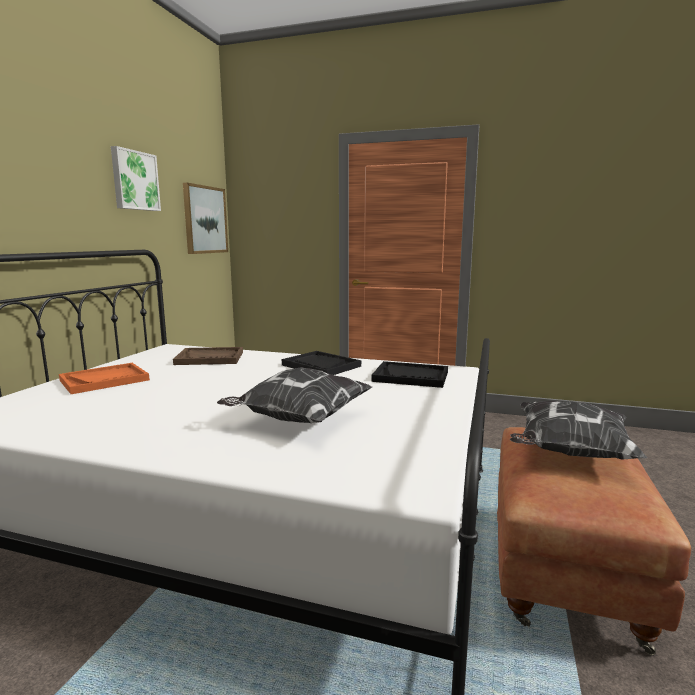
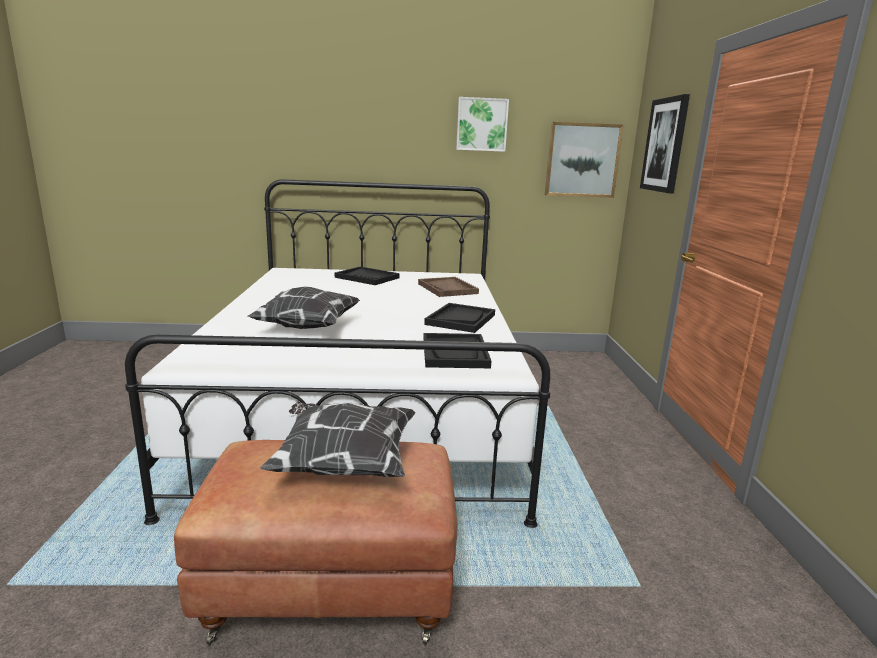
camera: 70 degrees right, 5 degrees up
orange tray [59,363,150,394] -> black tray [335,267,399,285]
none -> picture [640,94,690,194]

